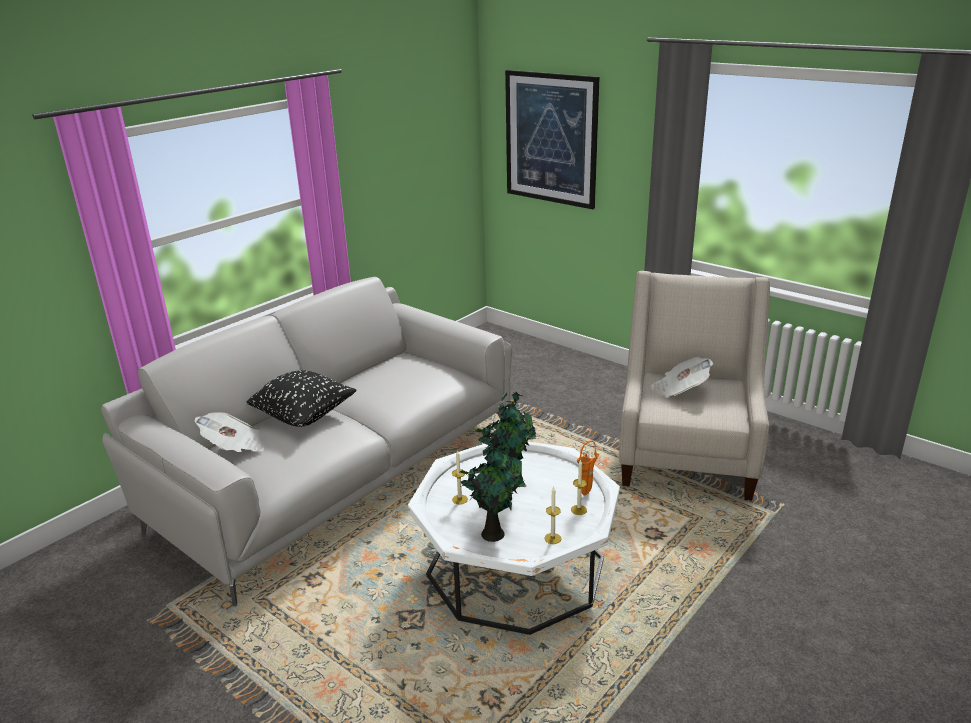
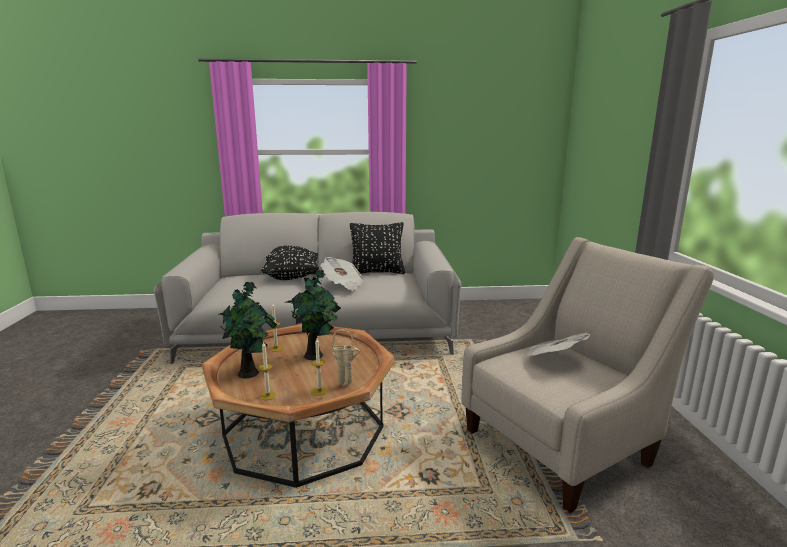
camera: 45 degrees right, 10 degrees down
newspaper [194,412,264,452] -> newspaper moved to [321,257,364,291]
white coffee table [408,442,620,635] -> brown coffee table [202,324,394,488]
picture [505,70,600,209] -> none
orange vase [577,441,599,496] -> beige vase [332,329,360,386]
none -> black pillow [350,222,405,274]

